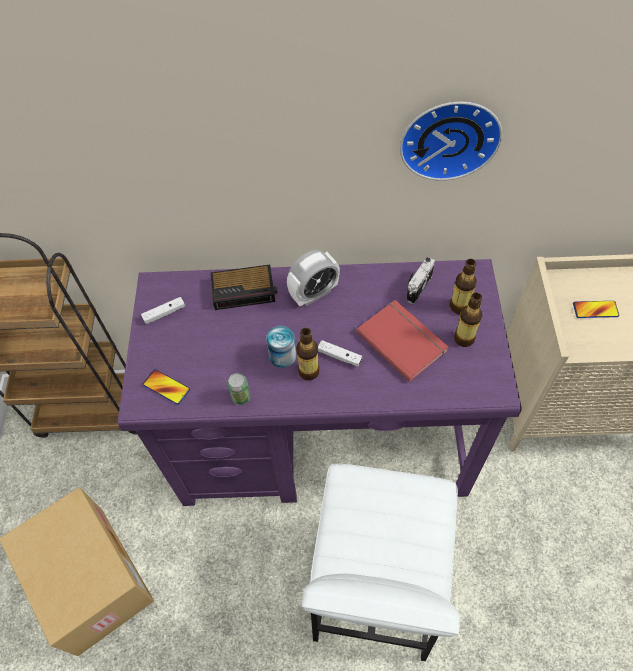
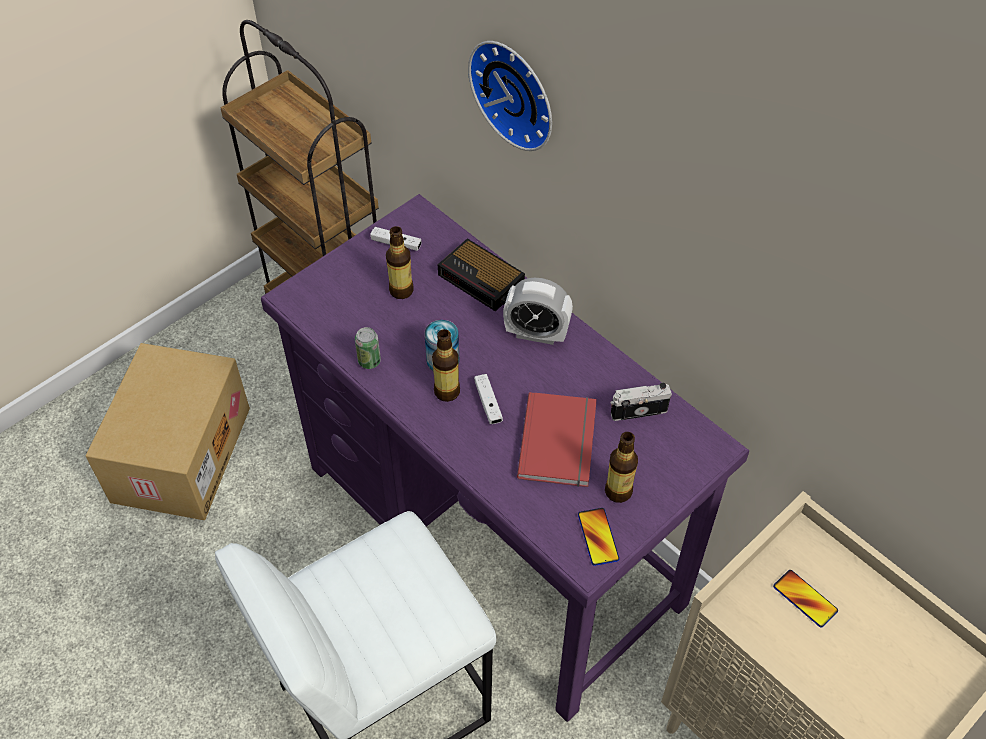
camera: 45 degrees right, 5 degrees down
phone [143,369,190,405] -> phone moved to [578,508,619,566]
wall clock [400,102,502,181] -> wall clock moved to [468,41,552,151]
bottle [450,259,477,314] -> bottle moved to [386,226,414,299]

